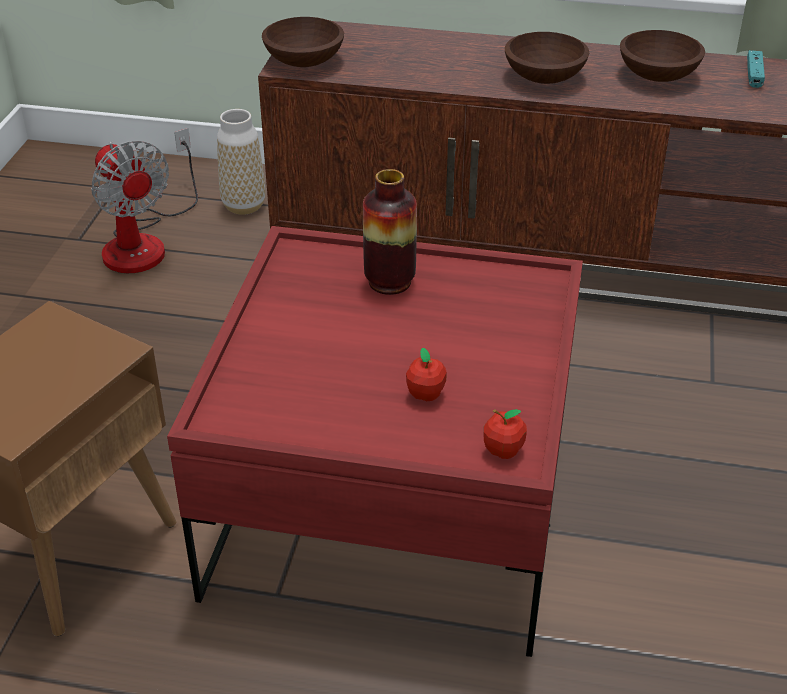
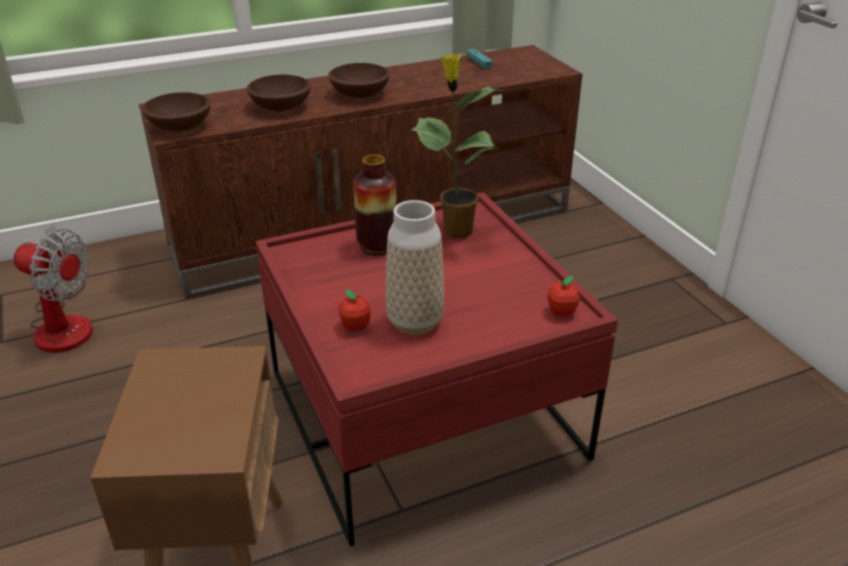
camera: 35 degrees left, 5 degrees down
vase [217,109,265,215] -> vase moved to [385,200,444,335]
apple [406,348,447,401] -> apple moved to [338,290,371,331]
brown bowl [620,30,705,82] -> brown bowl moved to [247,75,311,111]
none -> potted plant [411,54,504,238]

